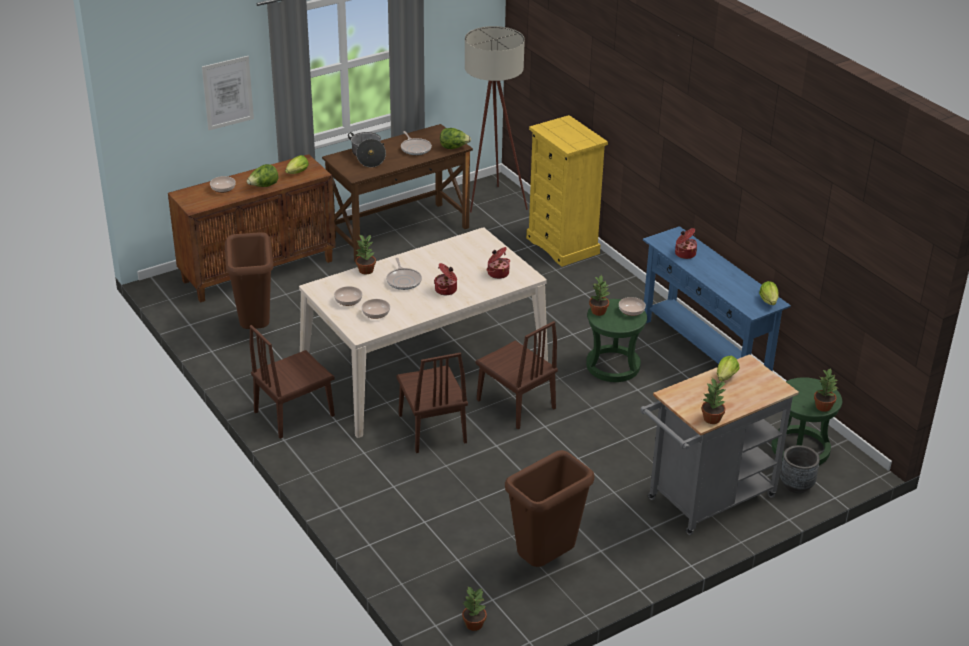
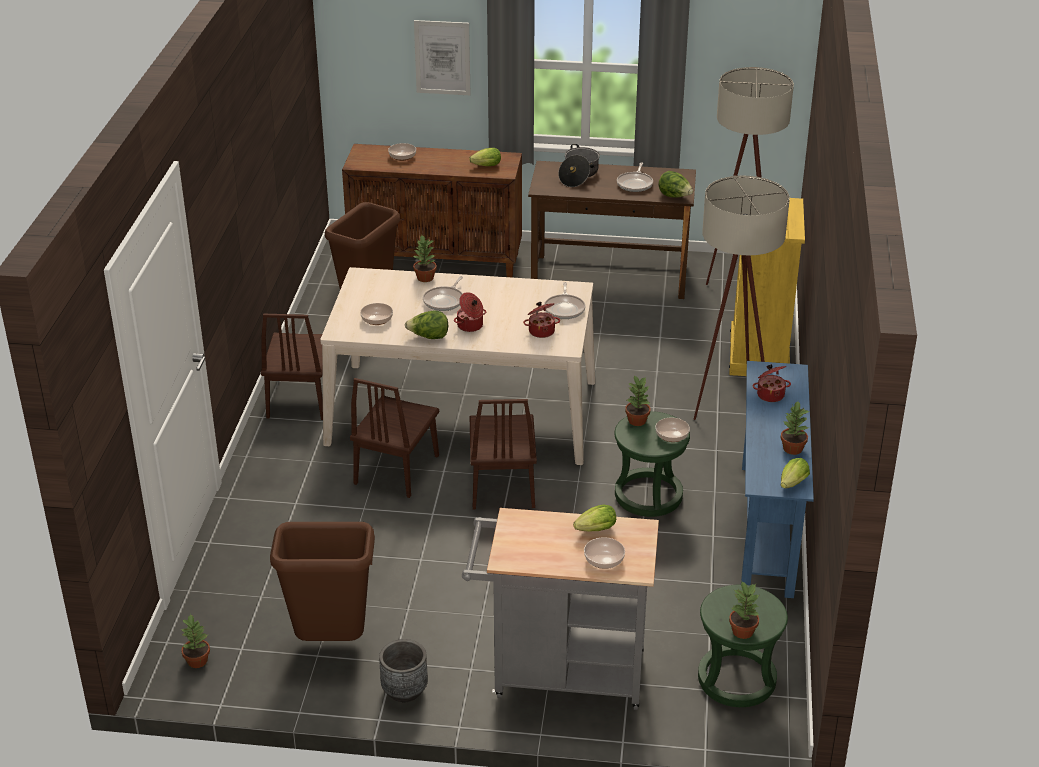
camera: 40 degrees right, 0 degrees up
lettuce [247,164,278,187] -> lettuce moved to [405,311,448,339]
brown chair [250,325,335,439] -> brown chair turned 90 degrees counterclockwise [261,314,323,420]
bowl [334,286,362,306] -> bowl moved to [584,537,625,569]
potted plant [701,378,726,424] -> potted plant moved to [781,401,810,455]
grey planter [780,445,820,493] -> grey planter moved to [379,639,428,702]
none -> frying pan [544,282,586,319]
none -> beige floor lamp [694,176,790,420]

